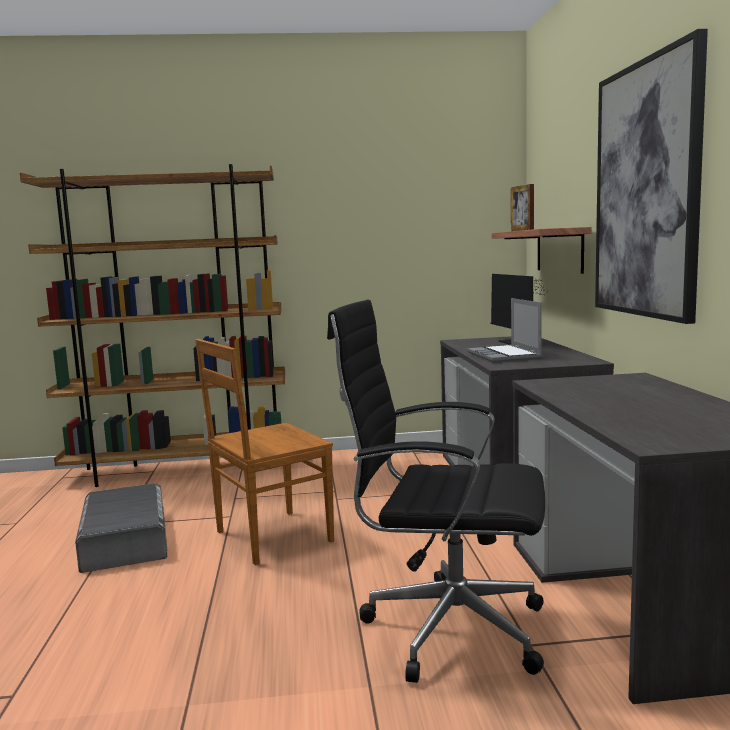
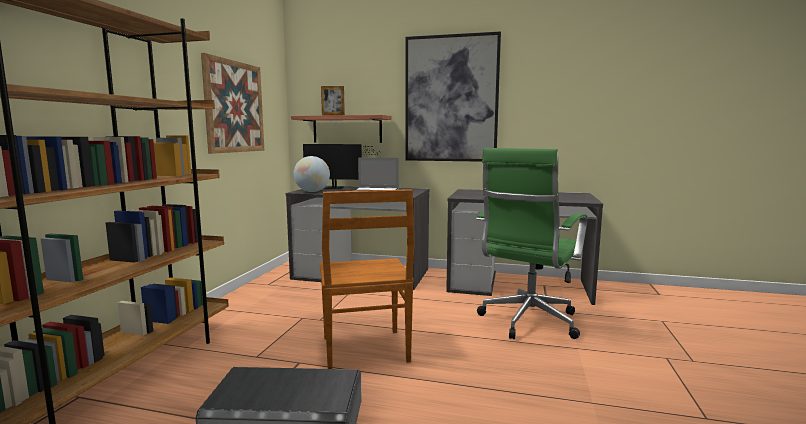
camera: 70 degrees left, 0 degrees up
black office chair [327,300,545,683] -> green office chair [476,148,587,339]
none -> picture [201,53,264,154]
none -> globe [293,156,330,192]

